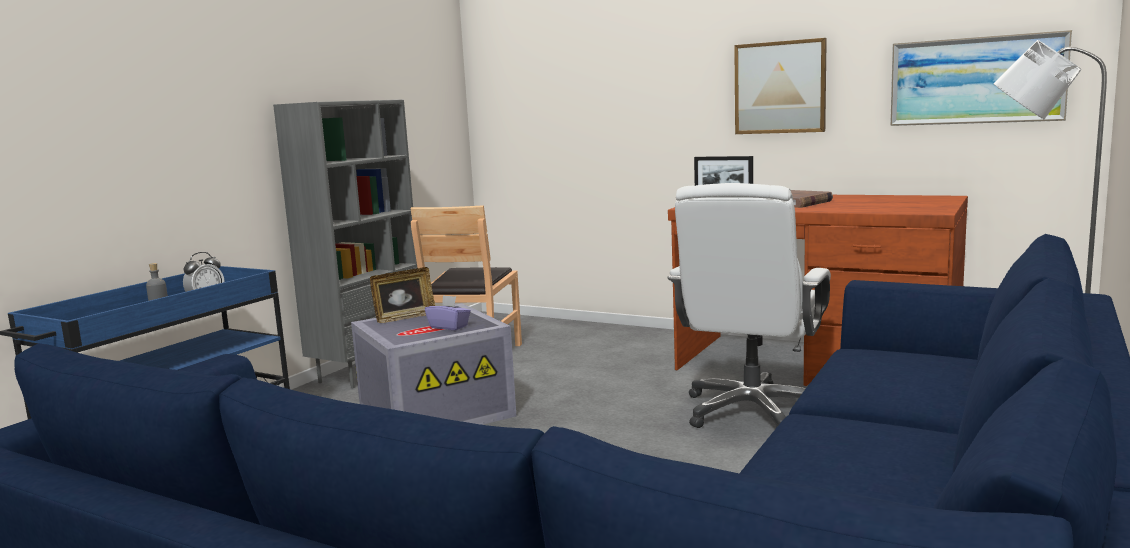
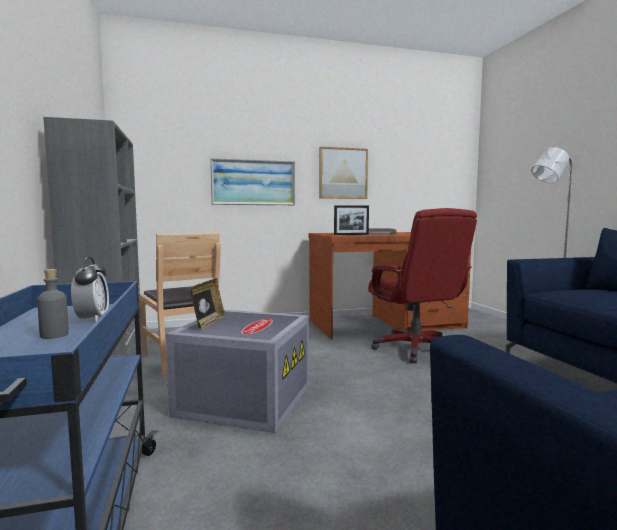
camera: 45 degrees left, 5 degrees down
purple tissue box [425,295,471,330] -> none
white office chair [667,183,831,428] -> red office chair [368,208,477,363]
picture [890,30,1072,126] -> picture moved to [210,158,295,205]

